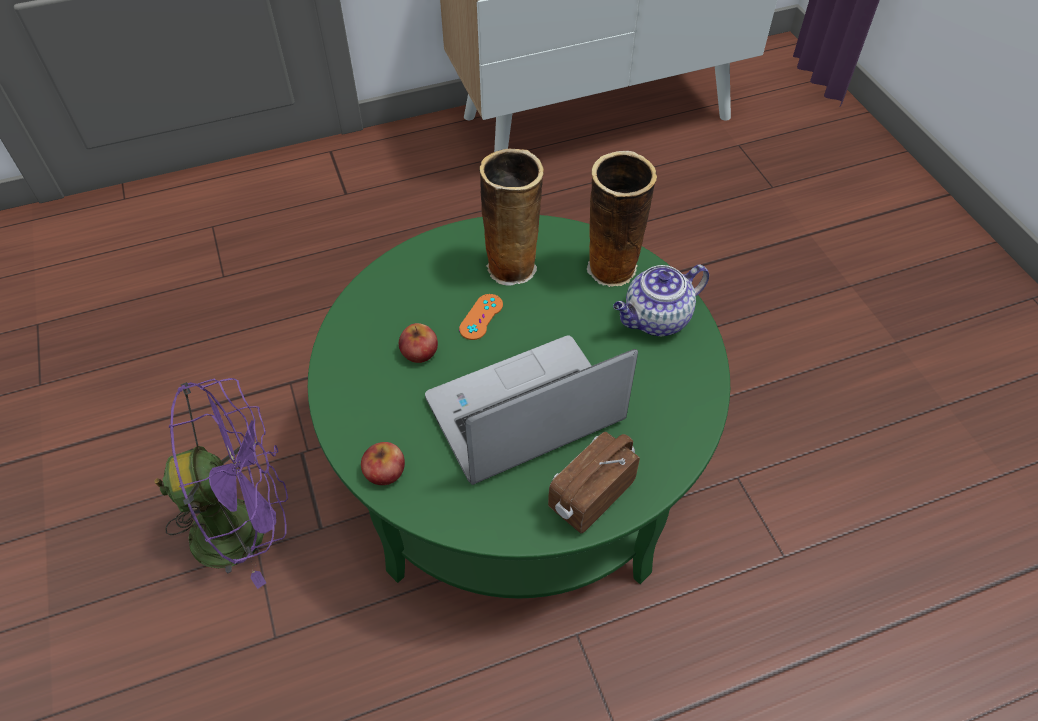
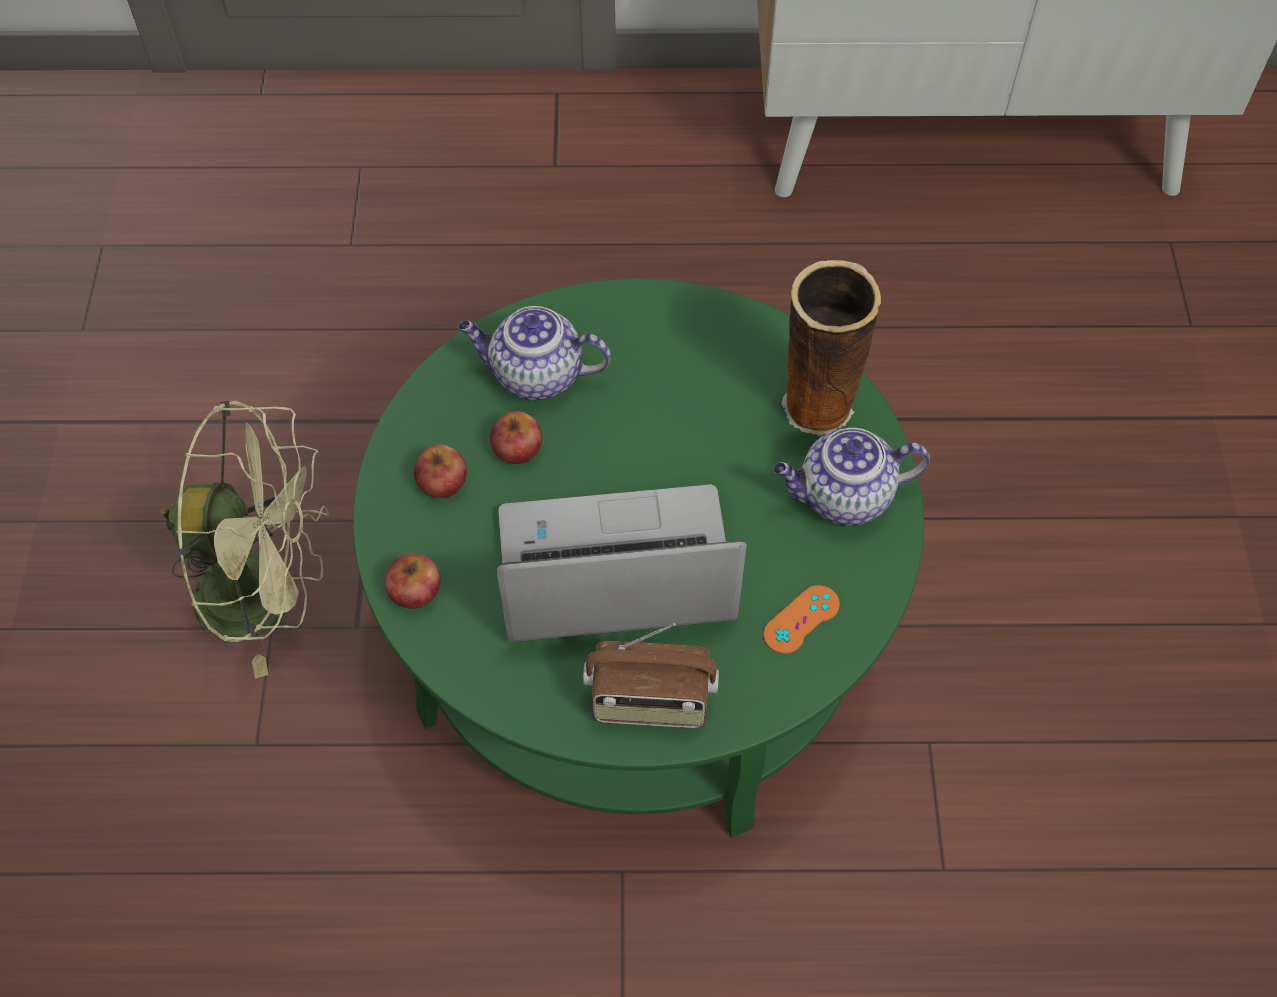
camera: 20 degrees right, 5 degrees up
purple fan [154,378,288,589] -> green fan [161,401,329,678]
orange game controller [459,294,503,340] -> orange game controller moved to [763,585,840,654]
vase [479,149,544,286] -> none
radio [548,432,640,533] -> radio turned 150 degrees counterclockwise [583,623,719,728]
none -> apple [414,444,467,498]
none -> teapot [458,306,611,400]

